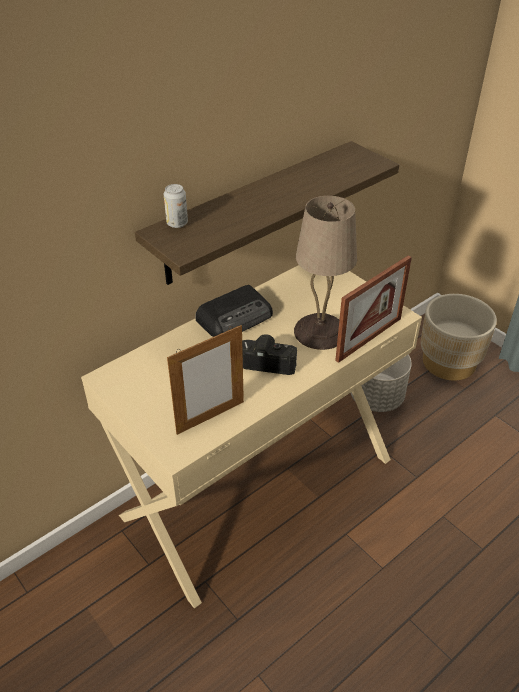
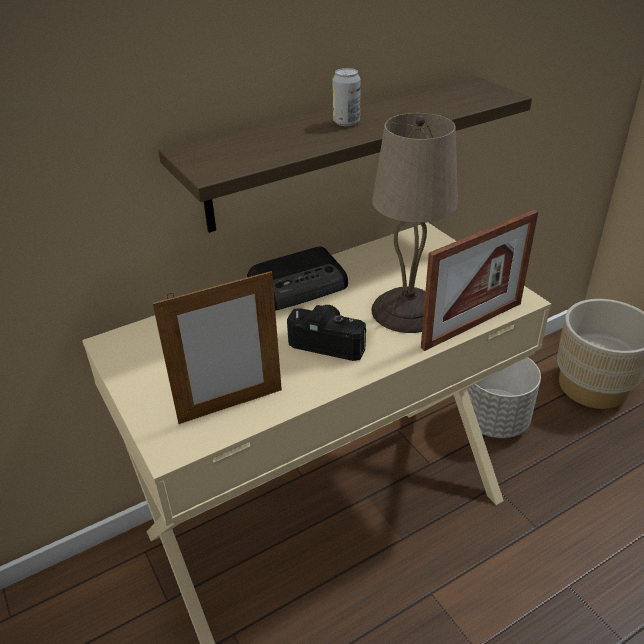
camera: 10 degrees right, 5 degrees down
can [164,184,188,228] -> can moved to [332,68,361,126]

